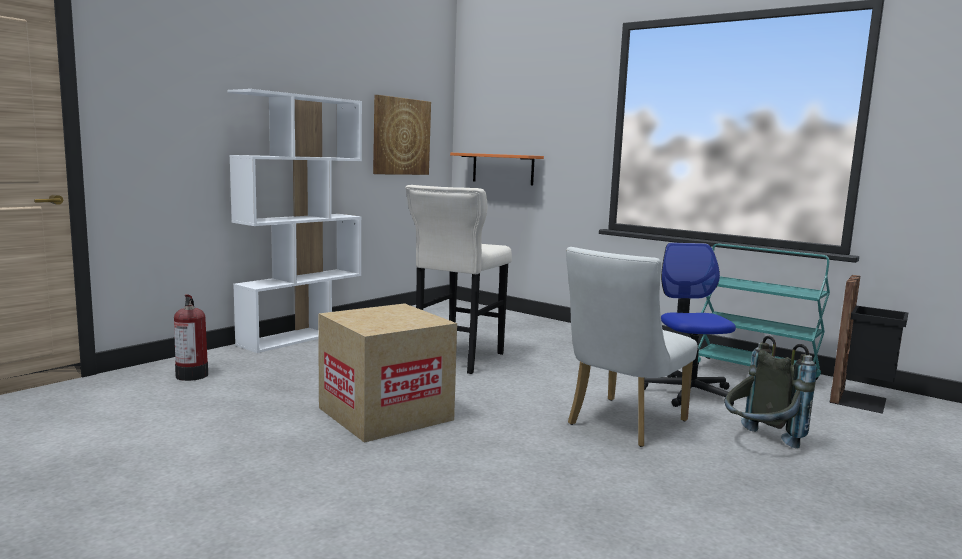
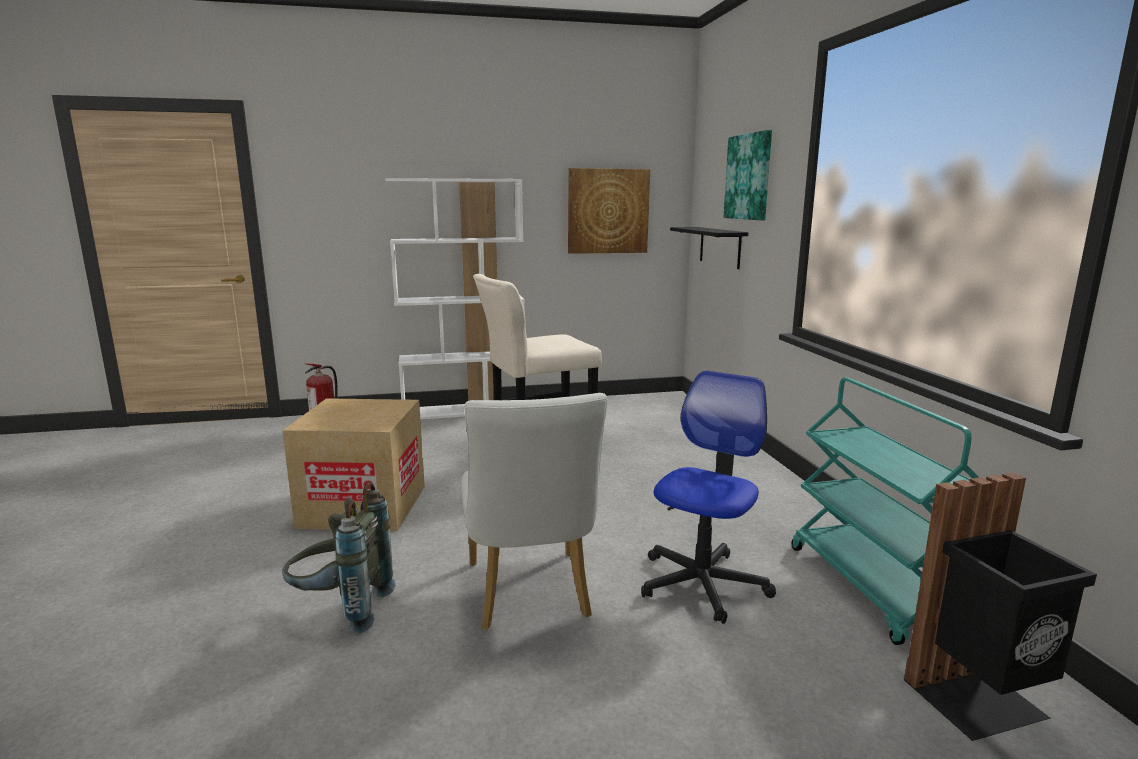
camera: 40 degrees right, 5 degrees up
orange shelf [450,153,544,185] -> black shelf [670,227,748,269]
white chair [566,247,698,447] -> white chair turned 90 degrees counterclockwise [461,393,607,630]
grey backpack [725,336,817,448] -> grey backpack moved to [282,482,396,633]
none -> picture [724,130,772,220]

